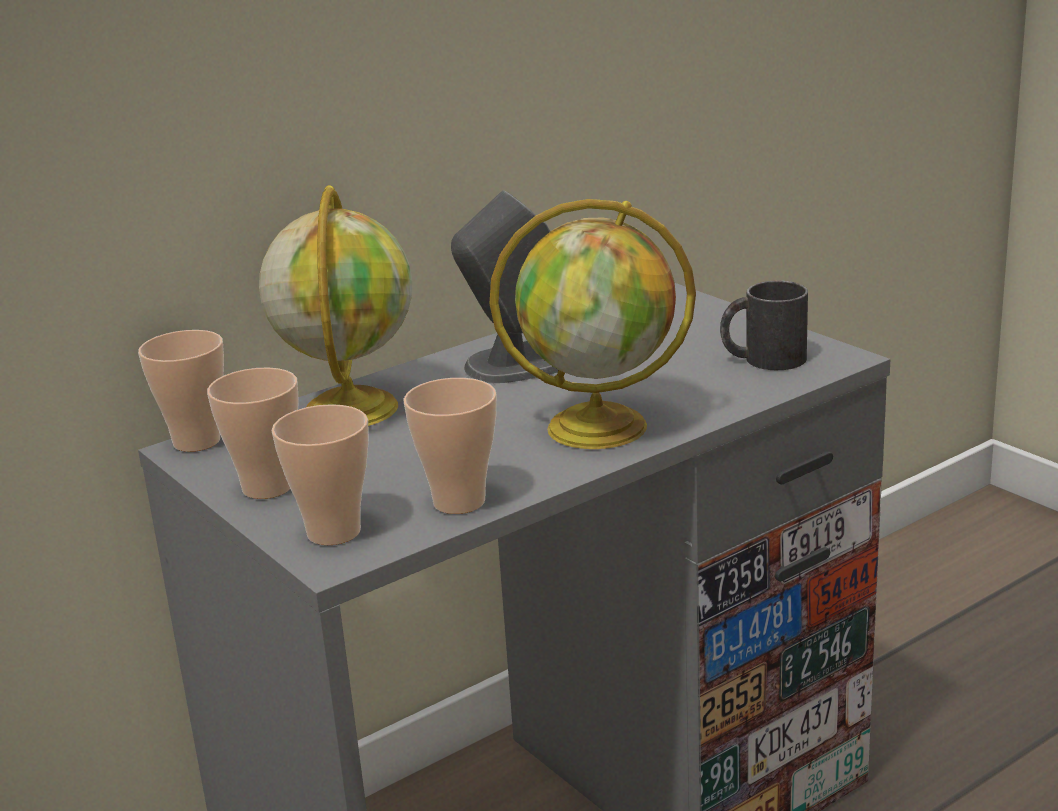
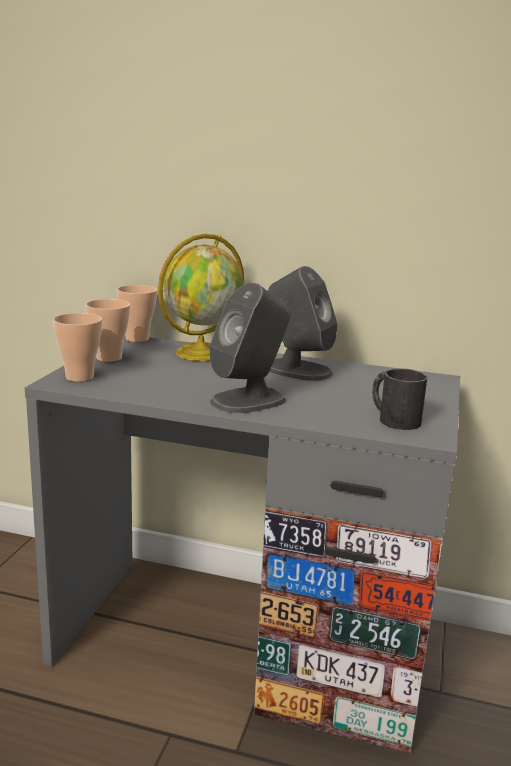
camera: 50 degrees right, 5 degrees down
cup [403,378,497,514] -> none
globe [489,199,696,449] -> grey speaker [210,283,291,413]

